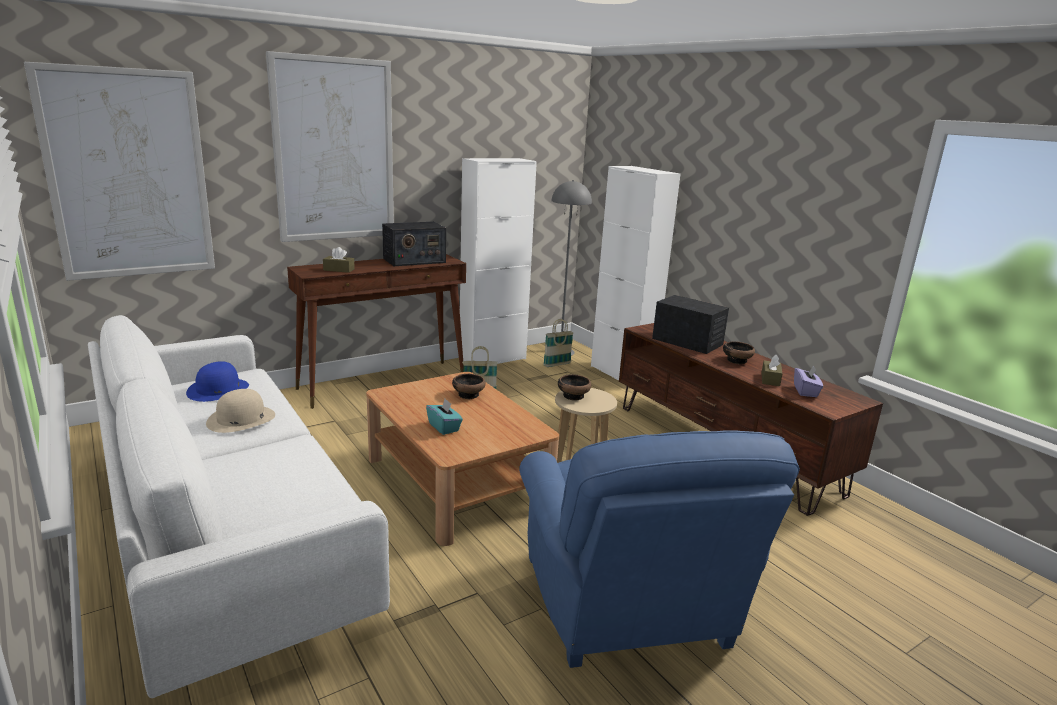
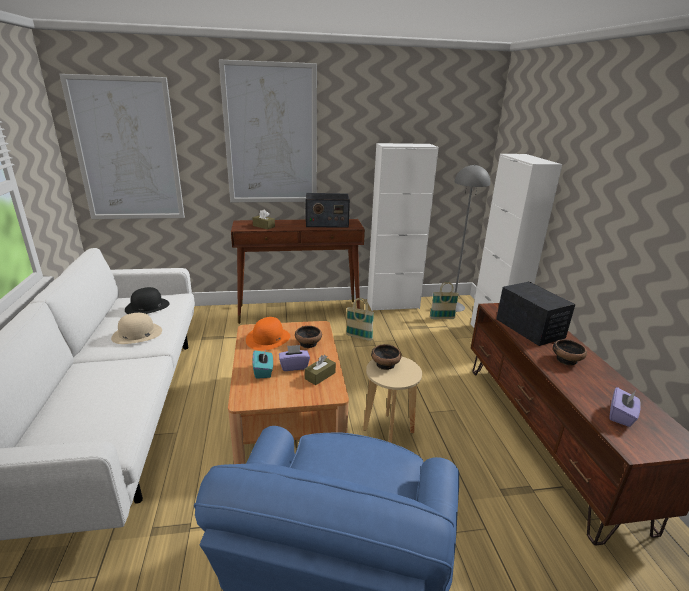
camera: 25 degrees right, 5 degrees up
blue hat [186,361,249,402] -> black hat [125,287,169,314]
brown tissue box [761,355,783,386] -> brown tissue box moved to [305,355,336,385]
none -> orange hat [246,317,290,351]
none -> purple tissue box [279,345,310,371]

